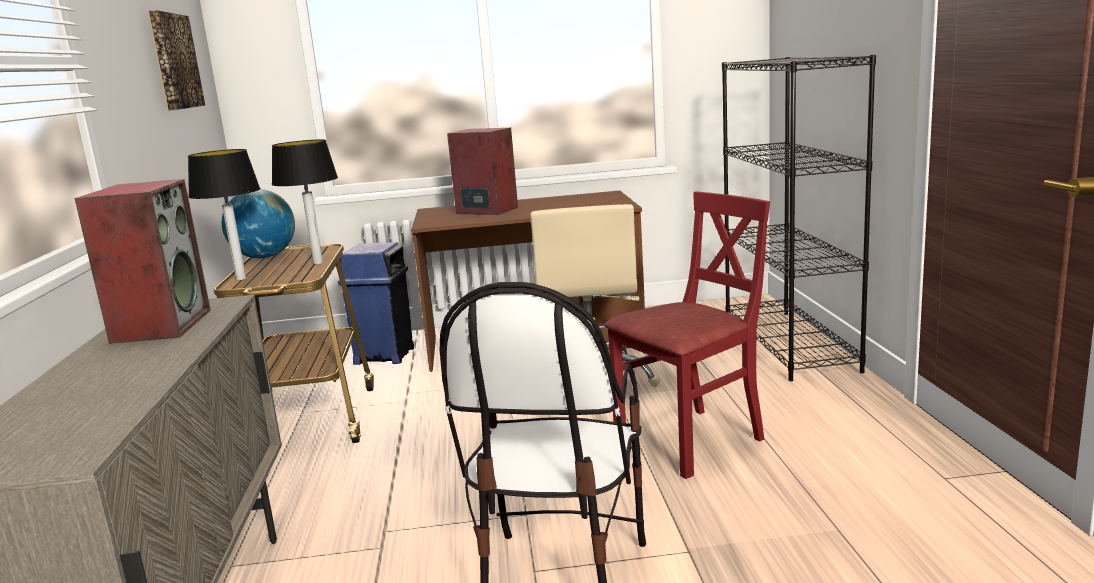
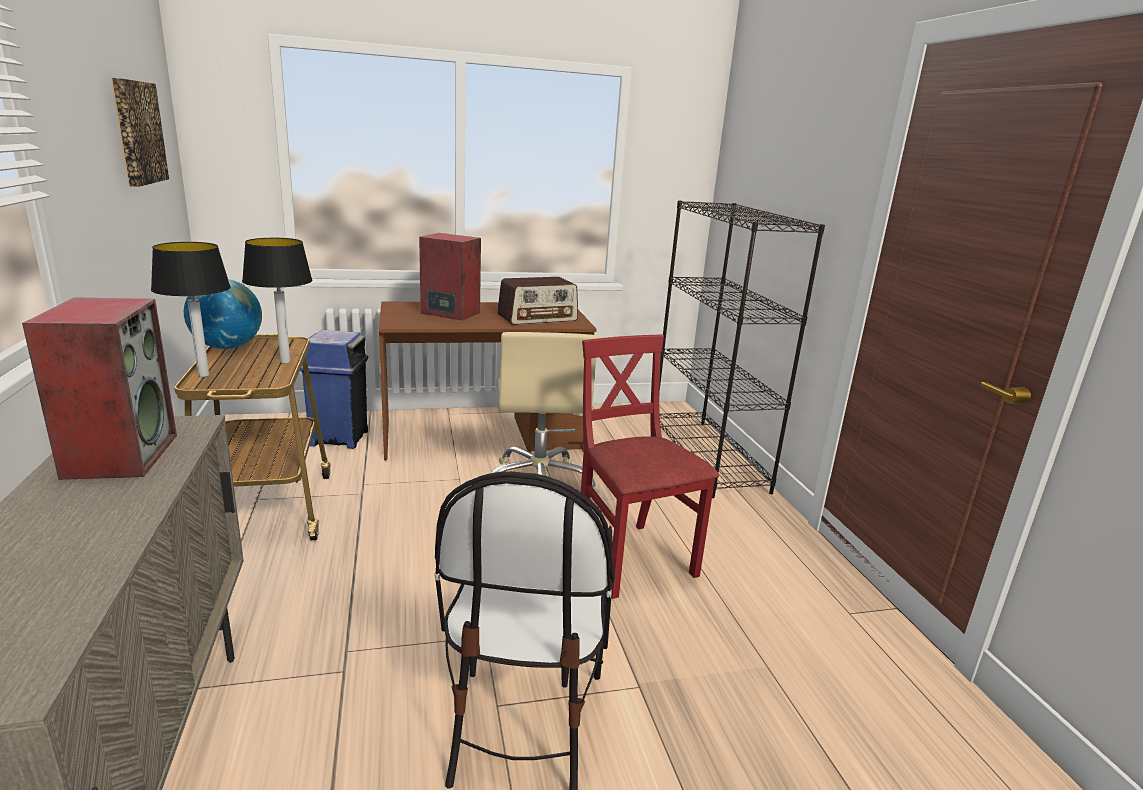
camera: 10 degrees left, 5 degrees up
red chair [604,192,770,479] -> red chair turned 75 degrees counterclockwise [581,335,719,599]
none -> radio [497,277,578,325]

